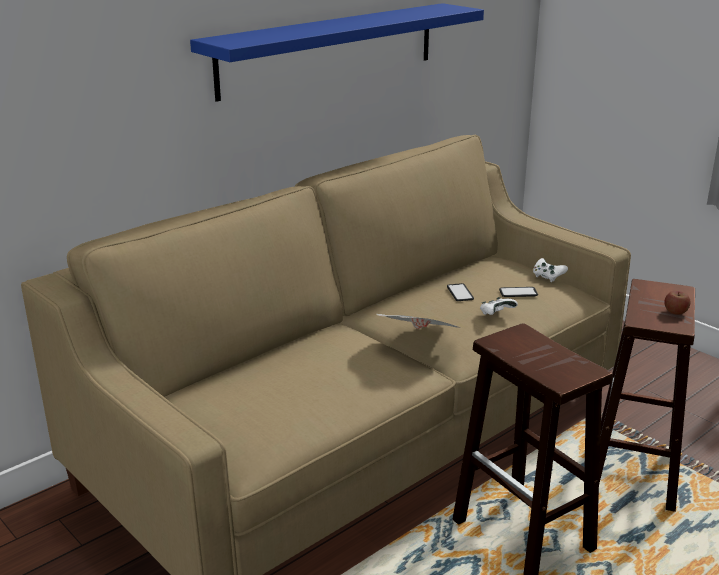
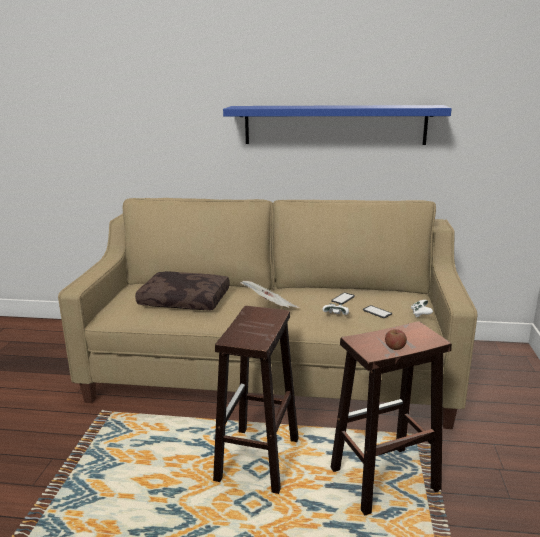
camera: 50 degrees right, 5 degrees down
none -> brown pillow [135,271,230,310]

